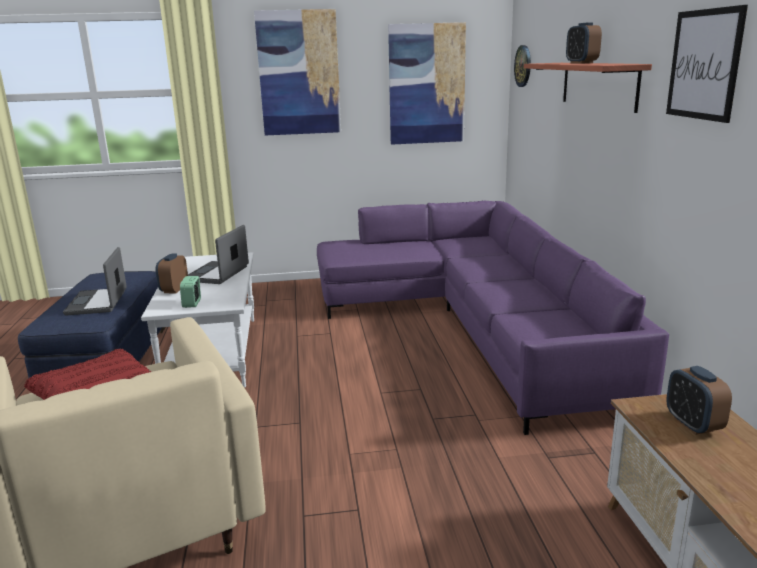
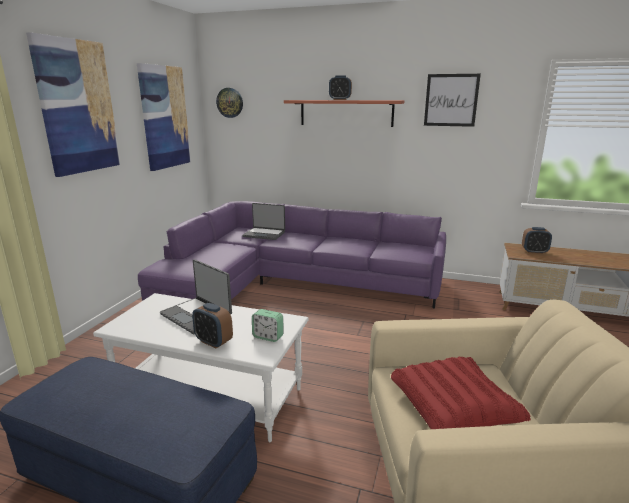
camera: 65 degrees left, 0 degrees up
laptop [63,247,127,316] -> laptop moved to [242,203,285,240]

